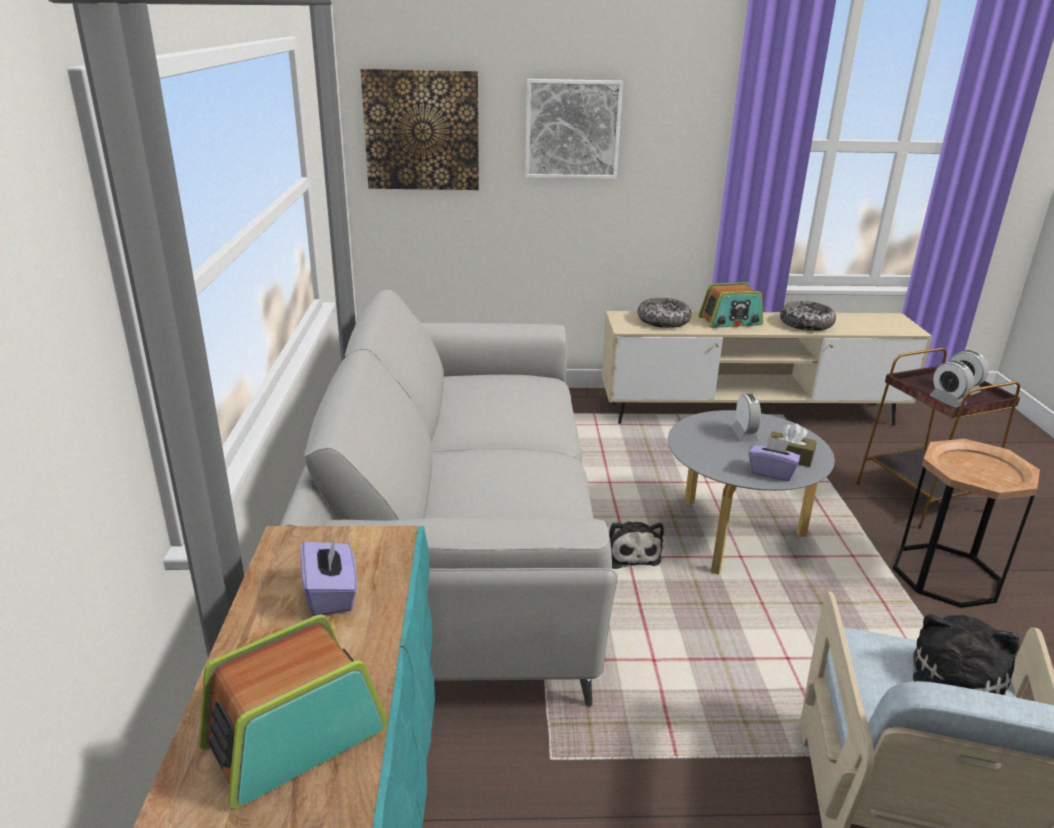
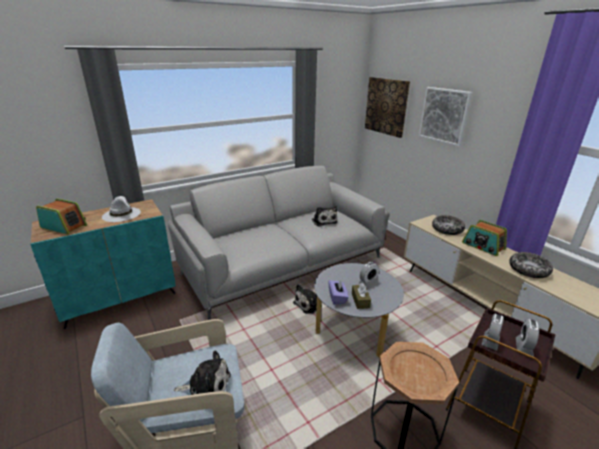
camera: 60 degrees right, 0 degrees up
purple tissue box [301,536,357,616] -> white hat [102,196,141,222]
none -> plush toy [312,206,337,227]

